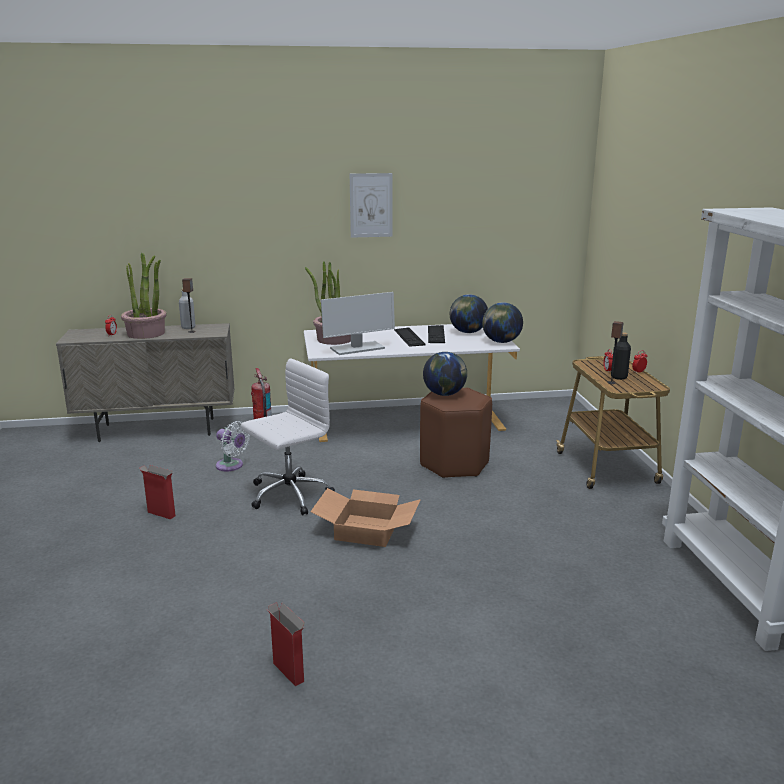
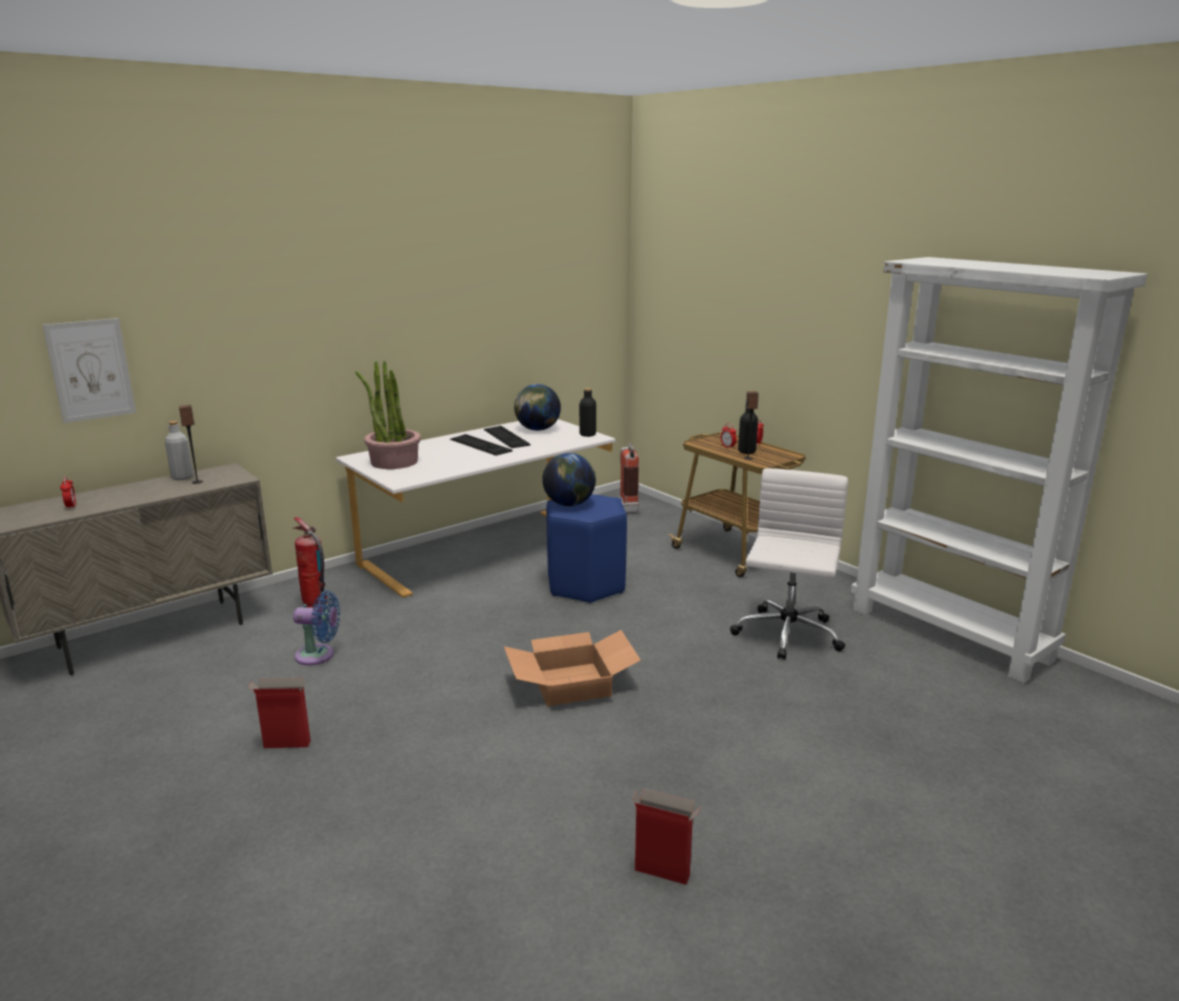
camera: 30 degrees left, 0 degrees up
potted plant [121,253,166,339] -> none
white fan [216,421,250,471] -> blue fan [293,591,340,665]
white office chair [241,359,335,515] -> white office chair moved to [730,468,848,660]
monitor [321,292,395,355] -> none
picture [350,173,393,238] -> picture moved to [43,318,136,423]
brown stool [420,388,492,478] -> blue stool [546,494,627,603]
globe [482,302,523,343] -> black bottle [579,388,596,437]
none -> fire extinguisher [619,442,639,514]

